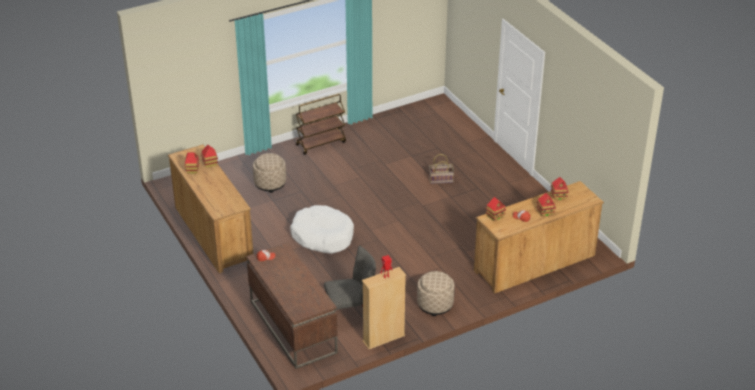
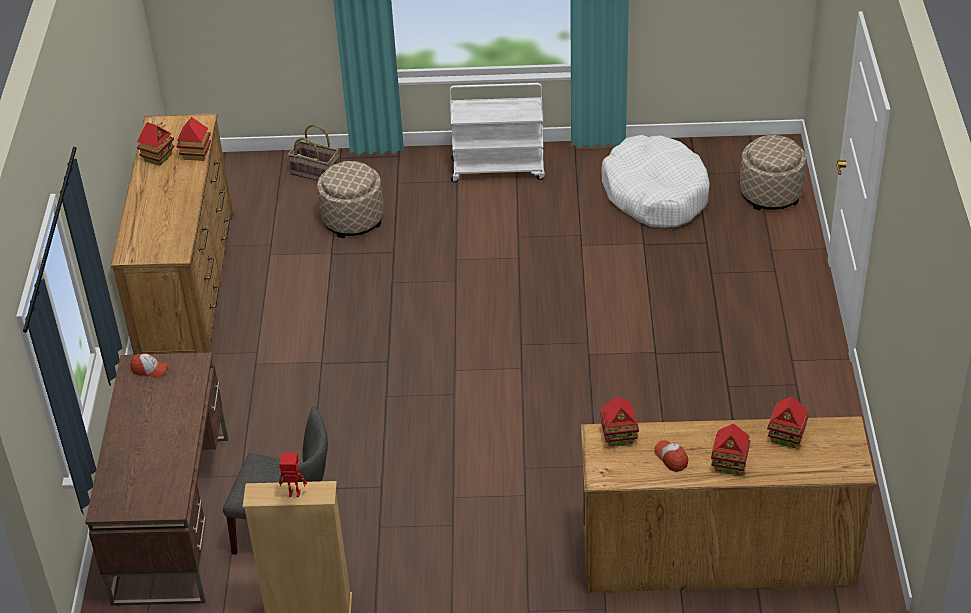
camera: 30 degrees right, 5 degrees up
white dog bed [290,205,354,254] -> white dog bed moved to [601,135,710,227]
brown cart [296,94,346,155] -> white cart [450,83,545,183]
beige ottoman [417,271,455,316] -> beige ottoman moved to [740,135,806,211]
basket [429,154,454,184] -> basket moved to [288,124,339,181]

